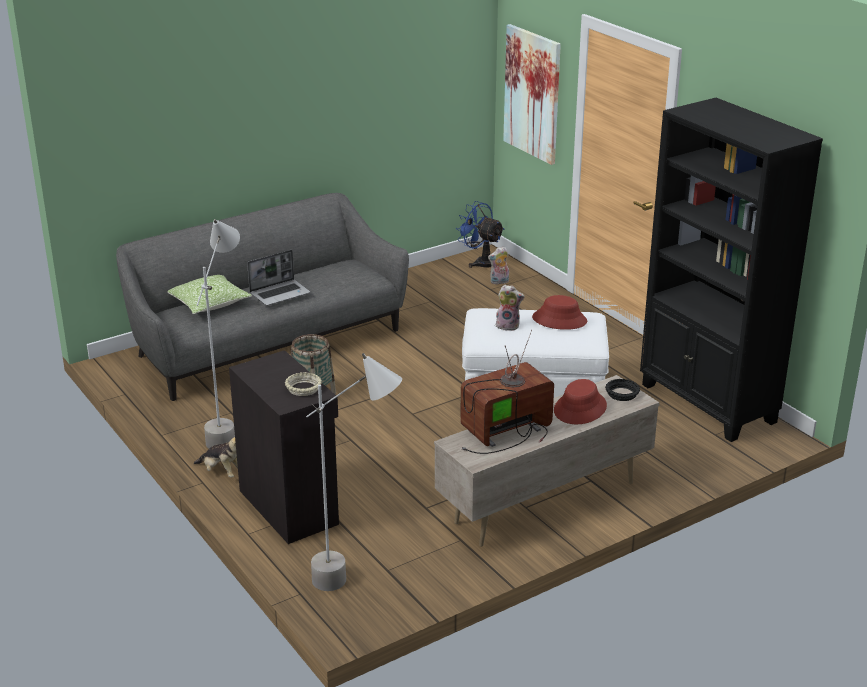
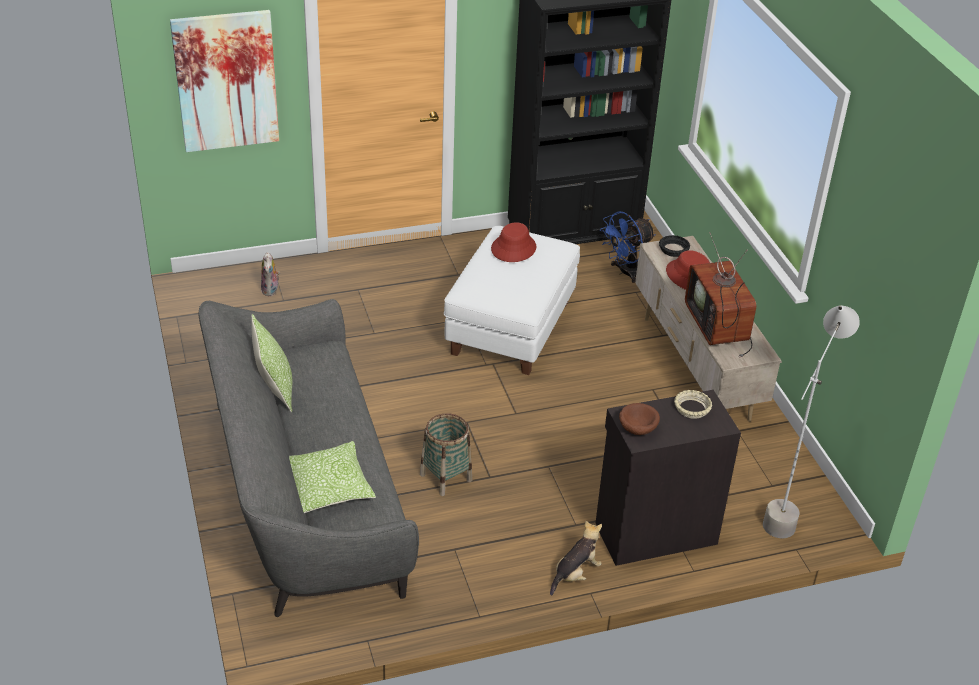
camera: 75 degrees left, 10 degrees up
grey floor lamp [197,219,240,449] -> none
laptop [247,250,311,306] -> none
blue fan [456,201,505,268] -> blue fan moved to [600,211,656,283]
plush toy [496,284,525,331] -> none
none -> pillow [251,314,292,413]
none -> brown bowl [619,403,660,435]

